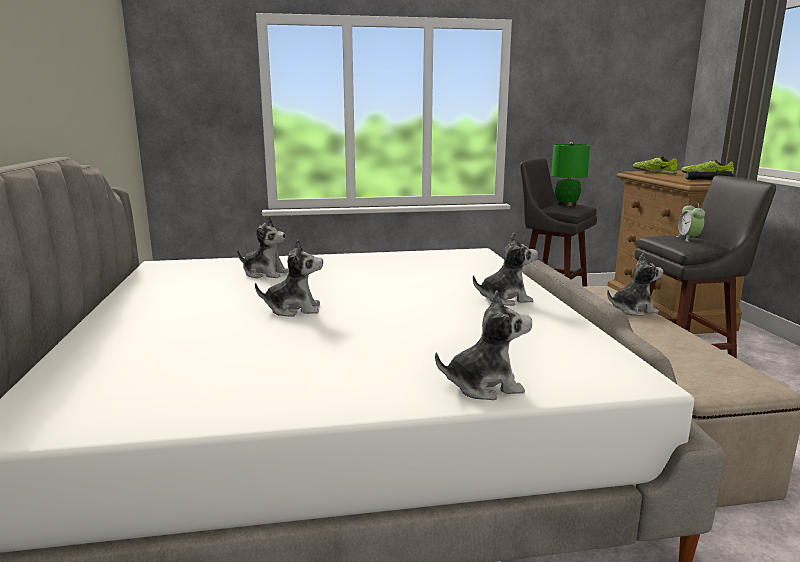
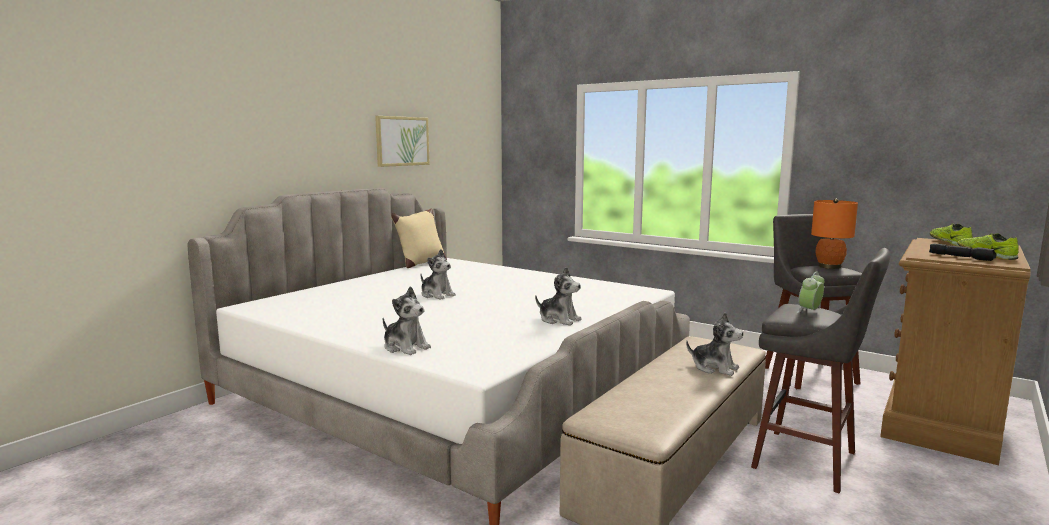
camera: 45 degrees right, 5 degrees down
plush toy [237,216,289,278] -> none
green table lamp [551,142,590,206] -> orange table lamp [811,199,858,269]
none -> picture [375,116,430,167]
none -> beige pillow [391,208,447,268]

